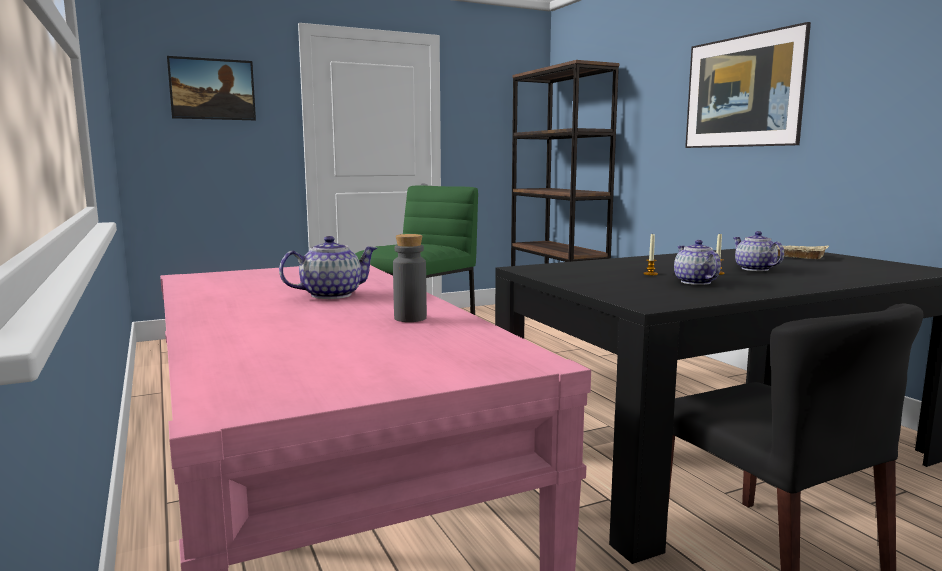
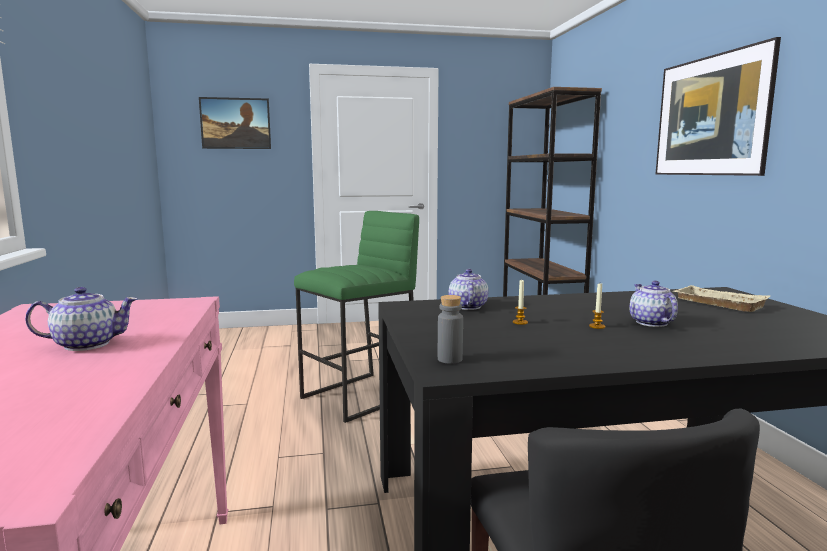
camera: 15 degrees right, 0 degrees up
grey bottle [393,234,427,322] -> grey bottle moved to [438,295,463,364]
teapot [674,240,721,285] -> teapot moved to [449,269,488,310]

